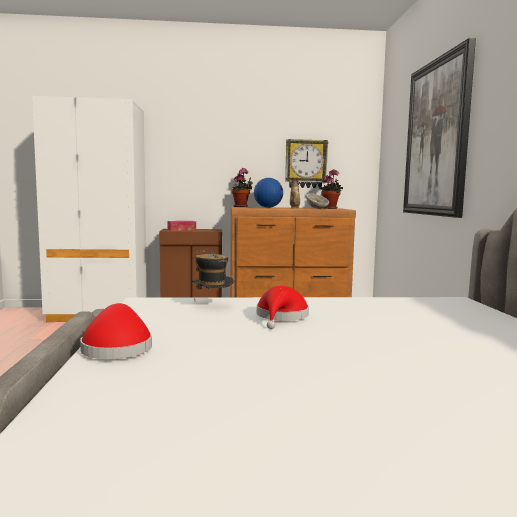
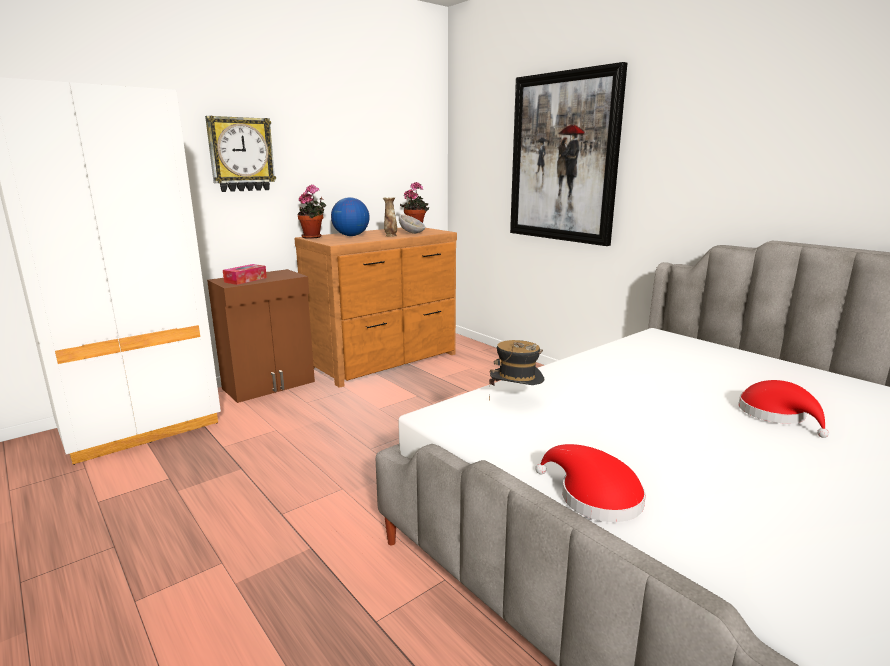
camera: 35 degrees left, 10 degrees up
red hat [257,286,309,329] -> red hat moved to [738,380,829,438]
wall clock [285,139,328,188] -> wall clock moved to [205,116,276,192]

